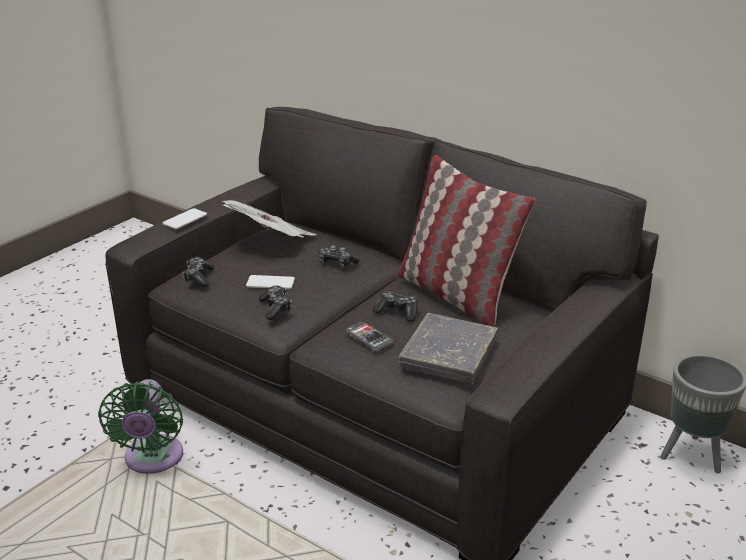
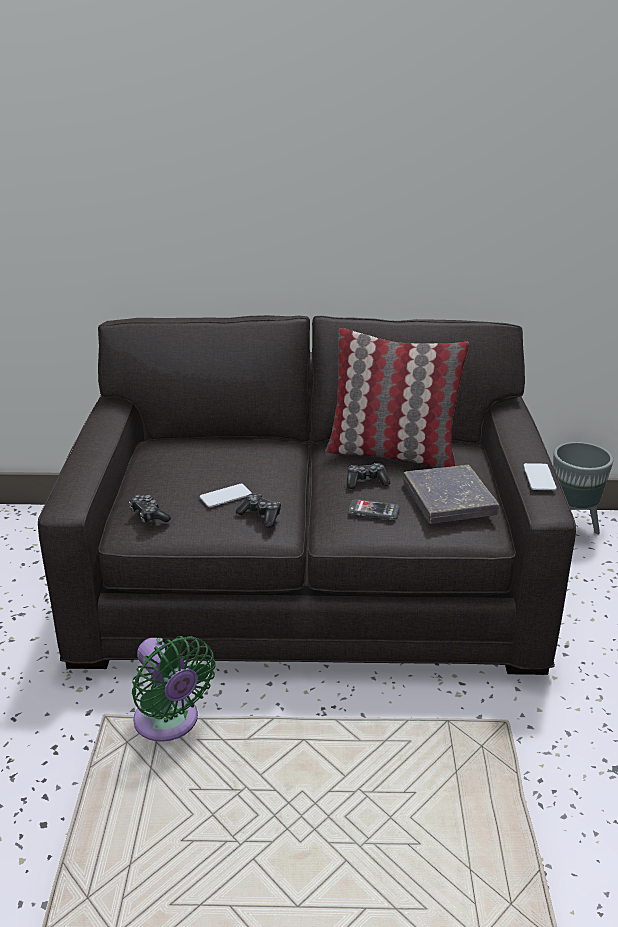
camera: 35 degrees left, 0 degrees up
phone [162,208,207,229] -> phone moved to [524,463,557,490]
newspaper [223,200,316,238] -> none
game controller [319,245,359,268] -> none

